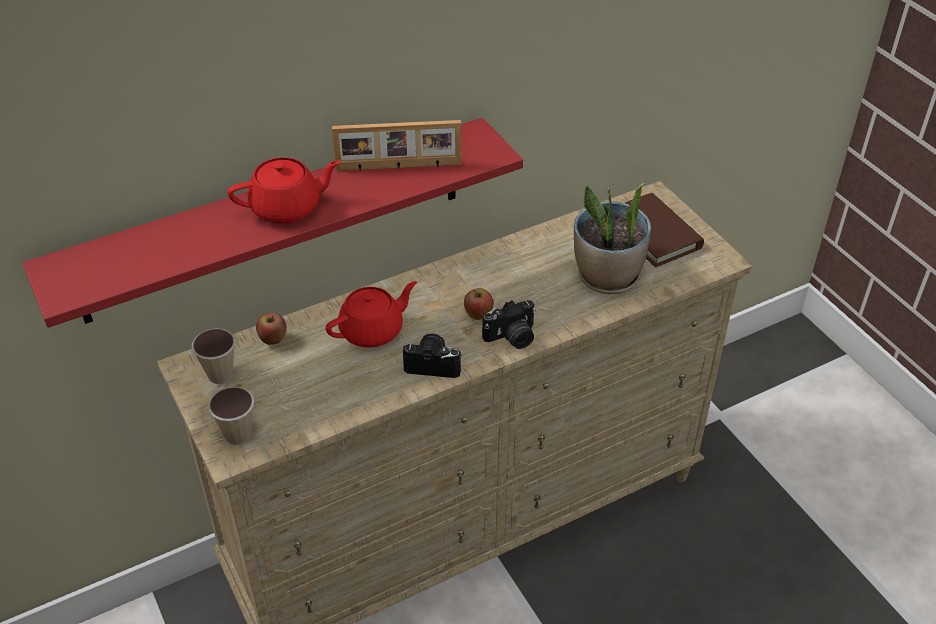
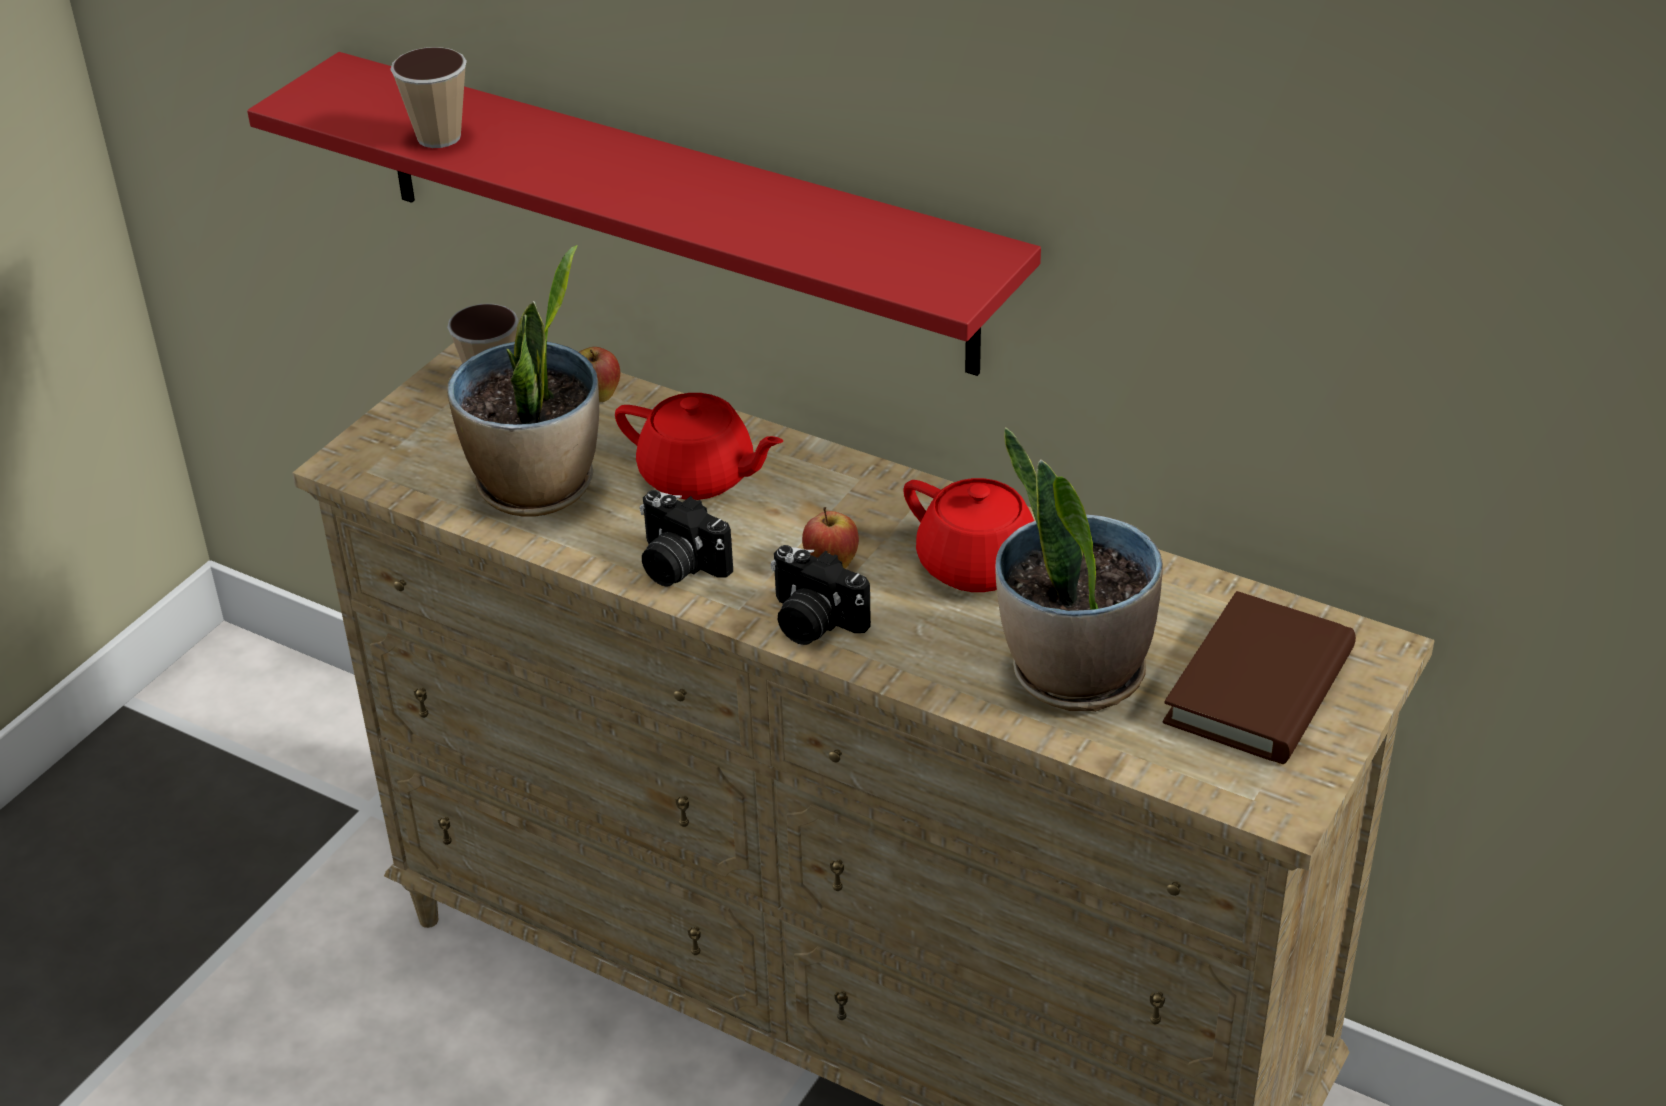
camera: 60 degrees right, 5 degrees down
cup [208,387,254,445] -> cup moved to [390,47,467,148]
red teapot [228,157,341,224] -> red teapot moved to [903,478,1034,592]
picture frame [332,120,461,171] -> none
camera [403,334,462,378] -> camera turned 150 degrees clockwise [640,490,733,587]
none -> potted plant [447,245,599,517]

